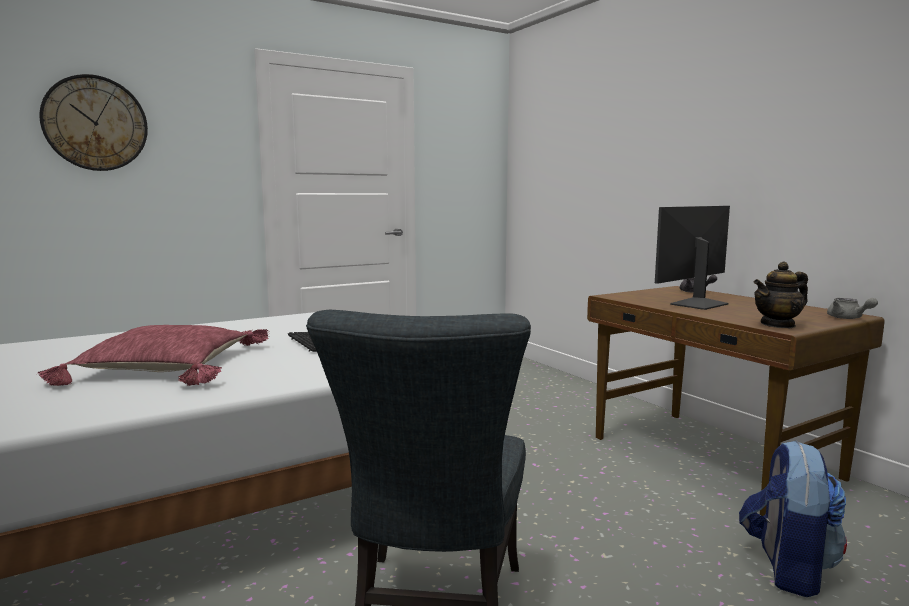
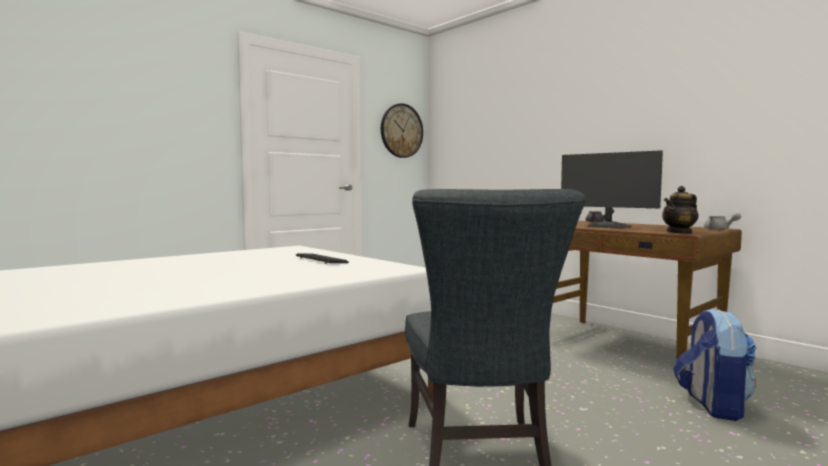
camera: 10 degrees left, 5 degrees down
red pillow [38,325,270,386] -> none
wall clock [39,74,148,171] -> wall clock moved to [381,103,423,158]
monitor [655,206,730,310] -> monitor turned 90 degrees counterclockwise [561,150,663,228]

